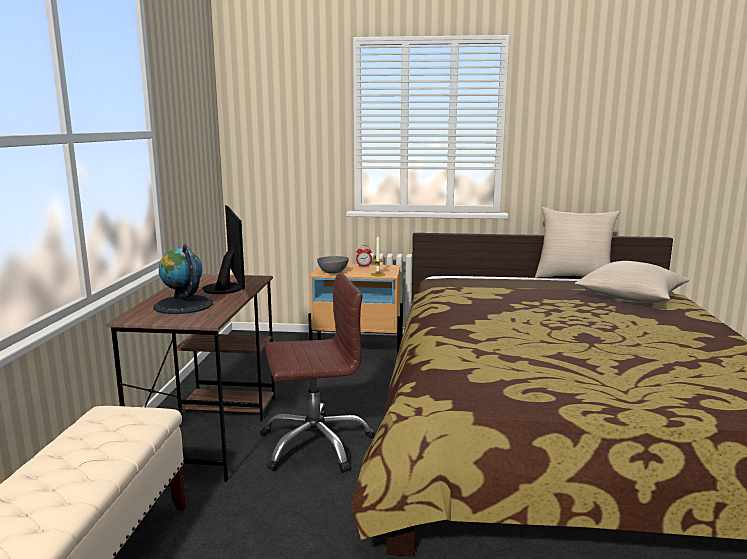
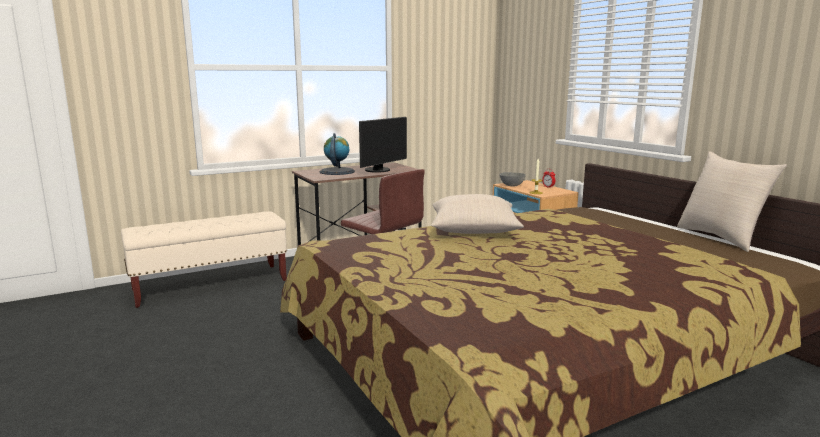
camera: 55 degrees right, 0 degrees up
beige pillow [575,261,690,303] -> beige pillow moved to [431,194,524,234]

